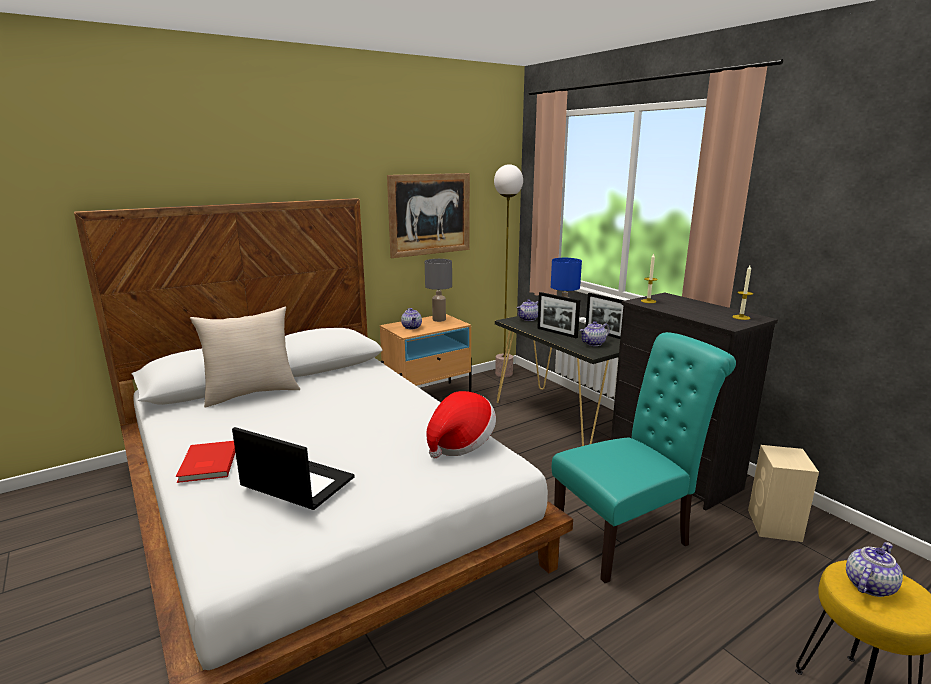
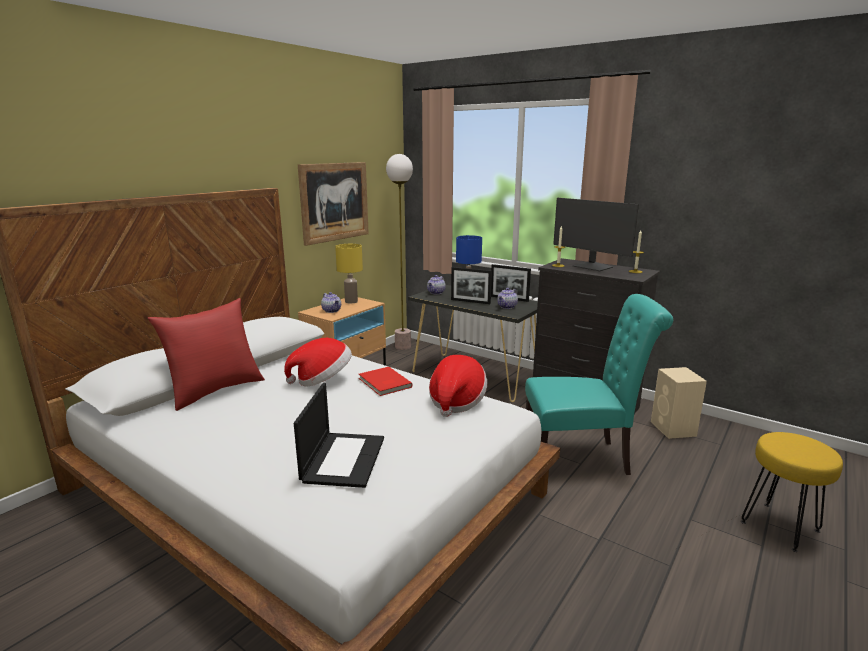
camera: 20 degrees left, 0 degrees up
red book [176,441,236,483] -> red book moved to [359,367,412,396]
beige pillow [190,306,300,408] -> red pillow [147,298,265,411]
laptop [232,427,355,510] -> laptop turned 90 degrees clockwise [294,383,384,488]
grey table lamp [425,259,452,322] -> yellow table lamp [335,244,363,303]
turquoise chair [552,332,736,583] -> turquoise chair turned 45 degrees clockwise [525,294,673,475]
teapot [846,542,903,597] -> none
none -> hat [284,338,352,387]
none -> monitor [553,198,639,271]

